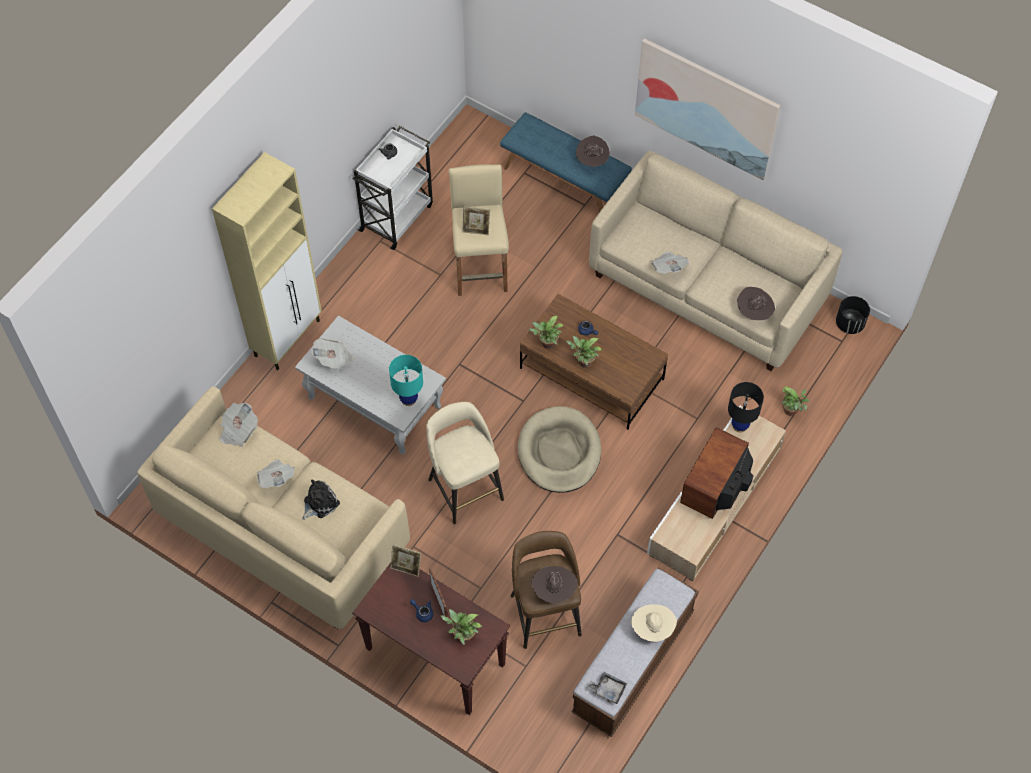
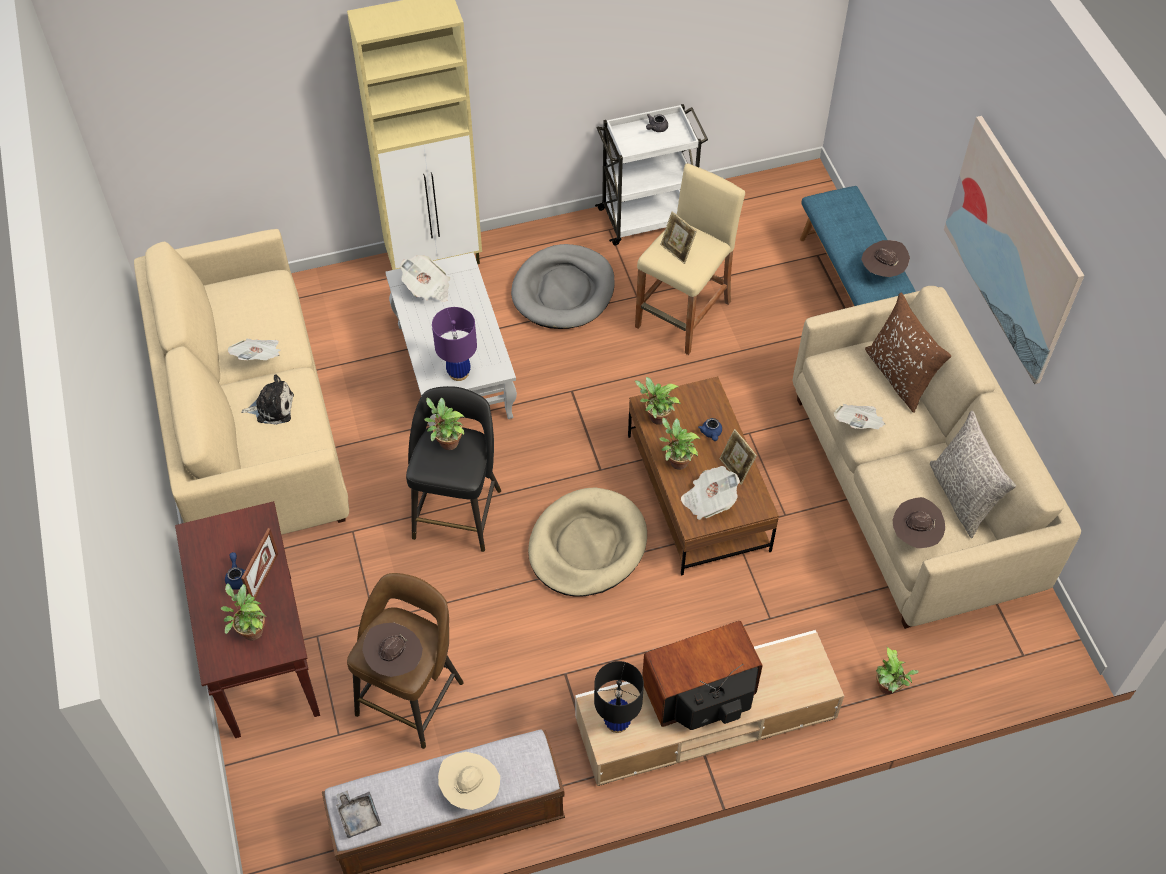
camera: 40 degrees right, 5 degrees down
newspaper [220,403,258,447] -> newspaper moved to [681,466,740,520]
turquoise table lamp [389,355,423,406] -> purple table lamp [432,307,477,381]
picture frame [390,544,421,577] -> picture frame moved to [719,429,757,484]
beige stool [426,402,504,524] -> black stool [406,386,501,552]
black table lamp [728,382,764,433] -> black table lamp moved to [594,661,644,733]
black planter [836,296,870,334] -> none
none -> potted plant [424,398,464,450]
none -> grey dog bed [511,244,615,329]
none -> brown pillow [865,293,951,413]
none -> grey pillow [930,411,1016,538]

